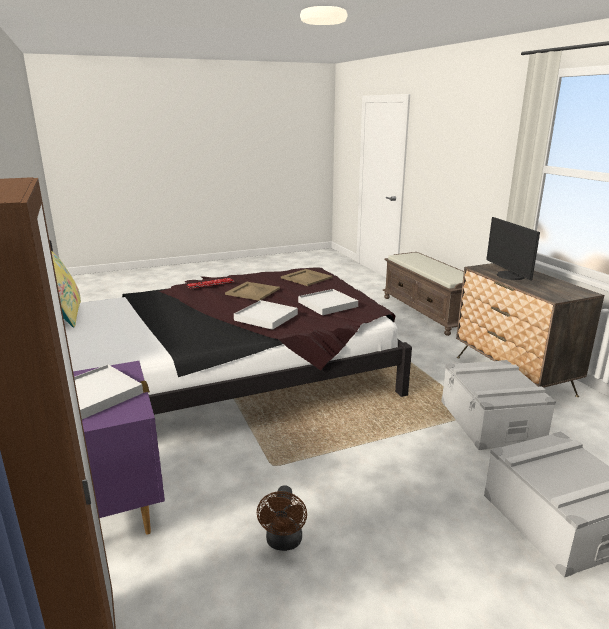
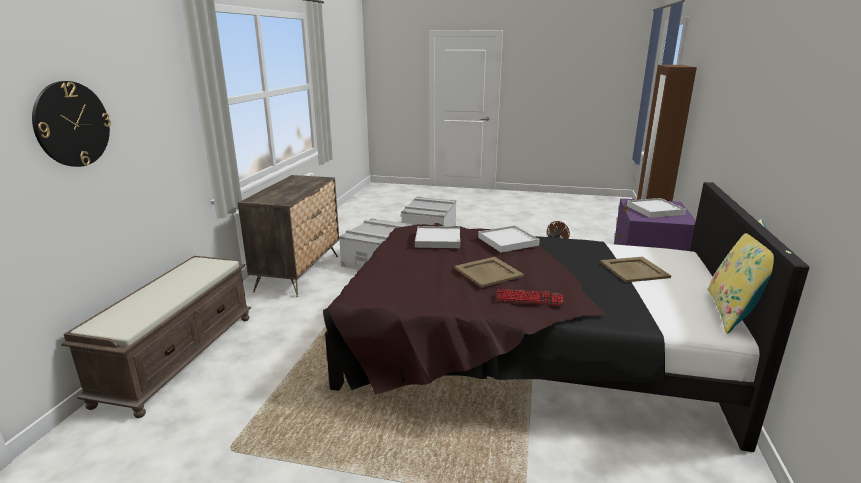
camera: 145 degrees left, 0 degrees up
beige tray [281,269,332,286] -> beige tray moved to [600,257,671,282]
monitor [486,217,540,281] -> none
none -> wall clock [32,81,111,167]

